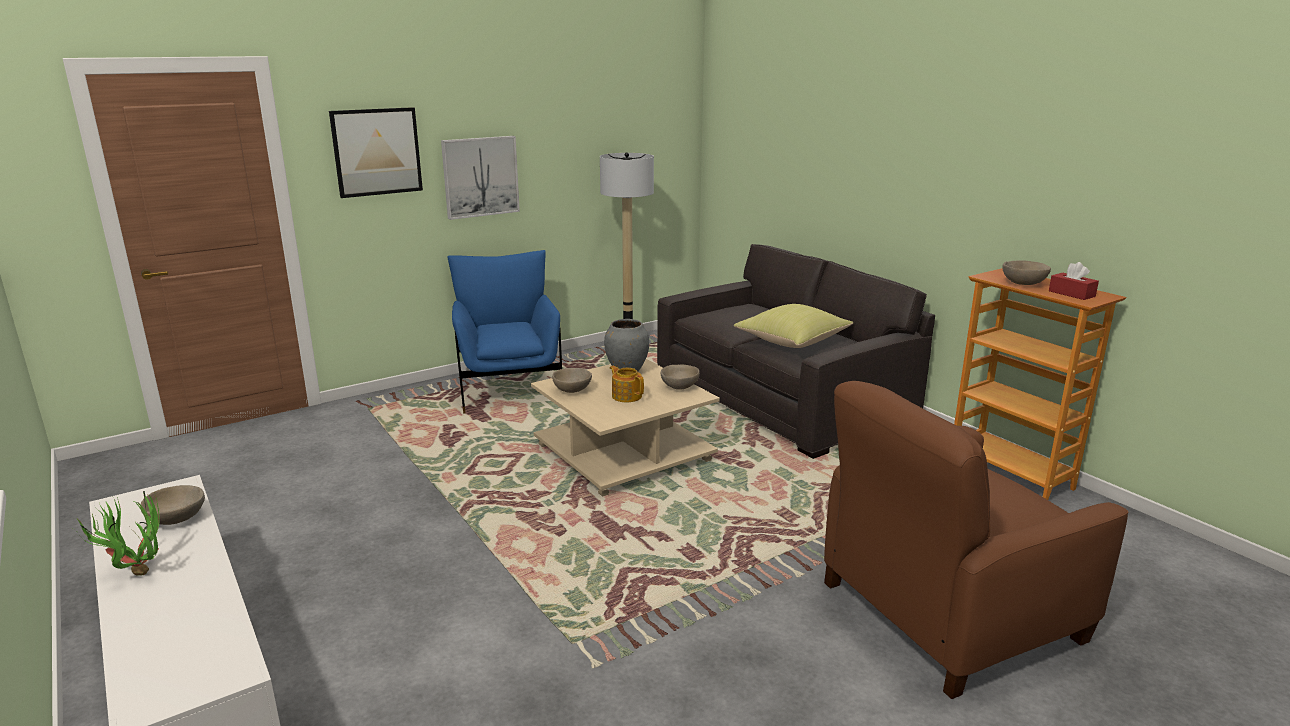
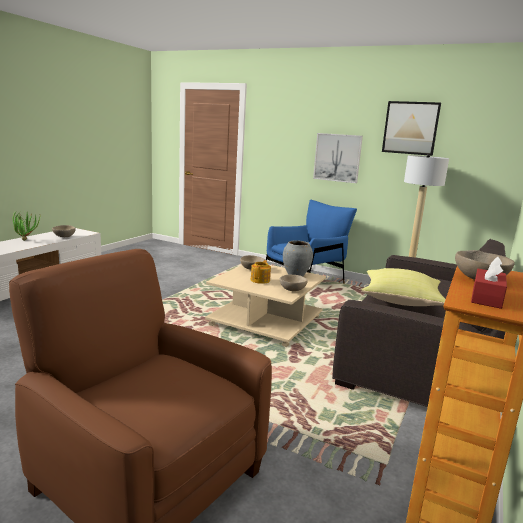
camera: 60 degrees right, 5 degrees down
picture [329,107,423,198] -> picture moved to [382,101,441,156]

